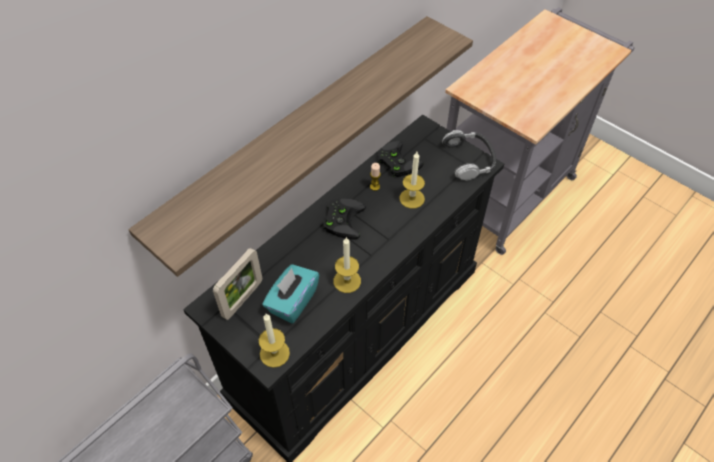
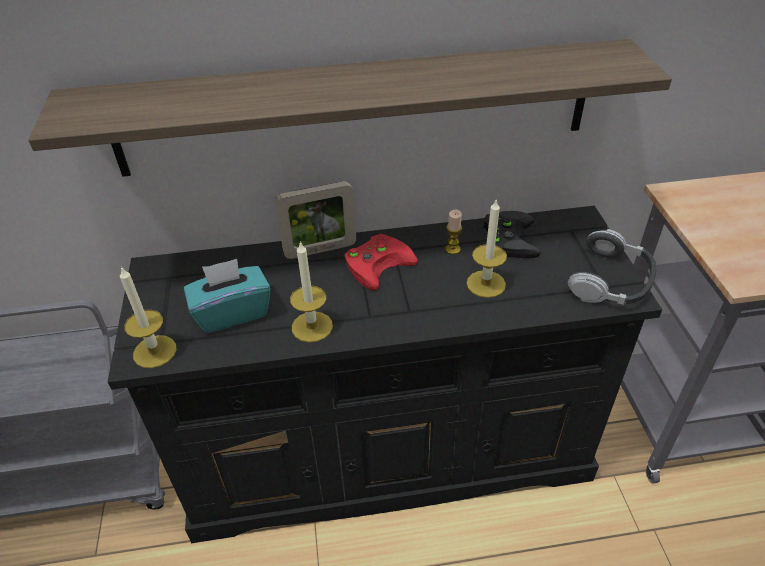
camera: 40 degrees right, 10 degrees down
picture frame [213,248,262,320] -> picture frame moved to [275,181,356,259]
black game controller [323,199,366,239] -> red game controller [345,234,418,290]

